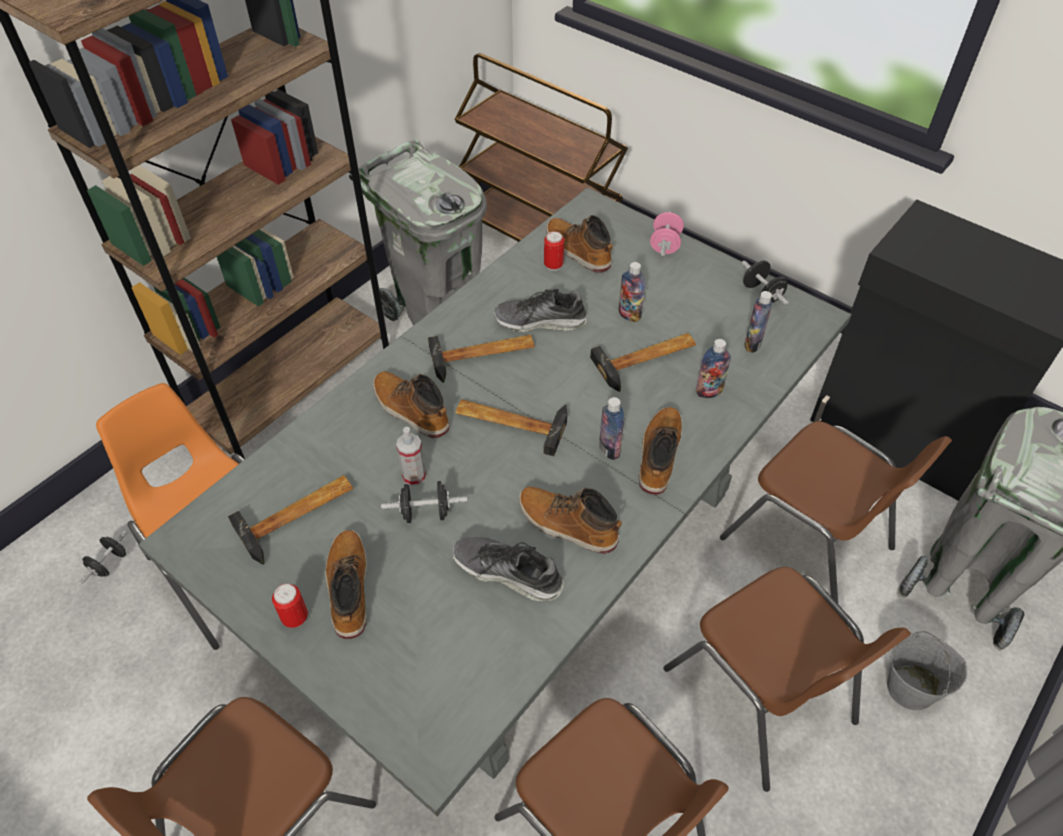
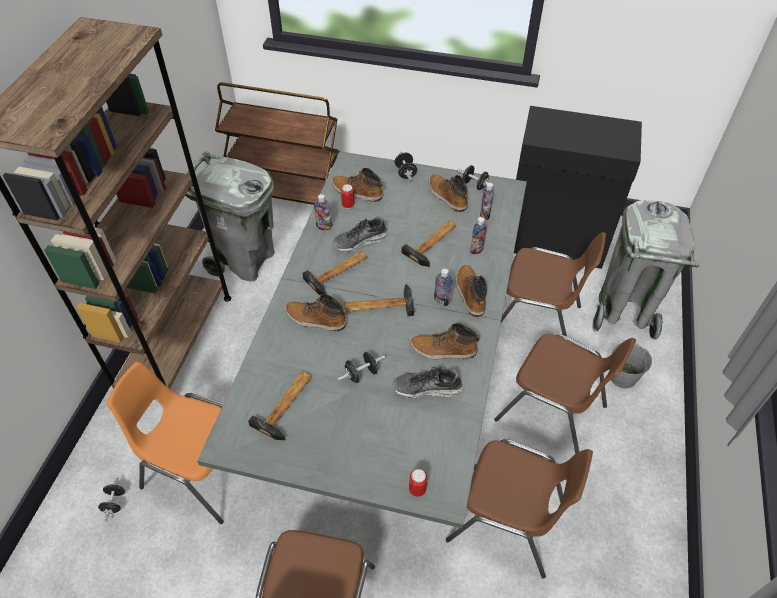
camera: 25 degrees left, 0 degrees up
can [272,584,308,628] -> can moved to [409,469,427,497]
boot [325,530,367,639] -> boot moved to [429,174,468,212]
spray bottle [396,427,426,486] -> none
bottle [619,262,645,322] -> bottle moved to [314,194,332,231]
pink dumbbell [650,211,684,256] -> black dumbbell [395,152,417,180]

